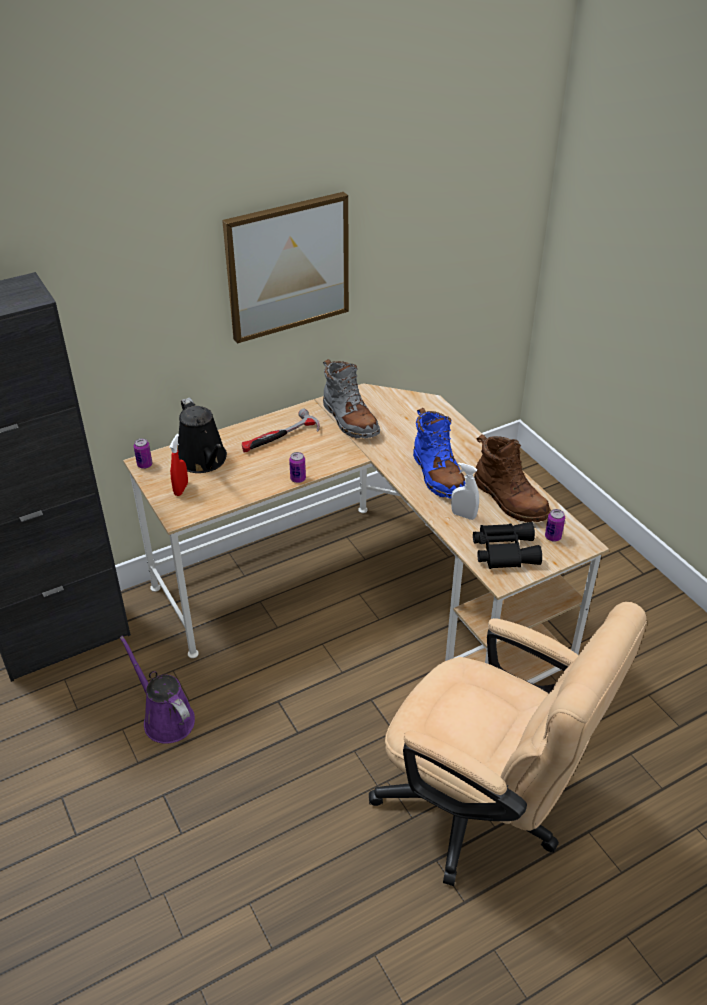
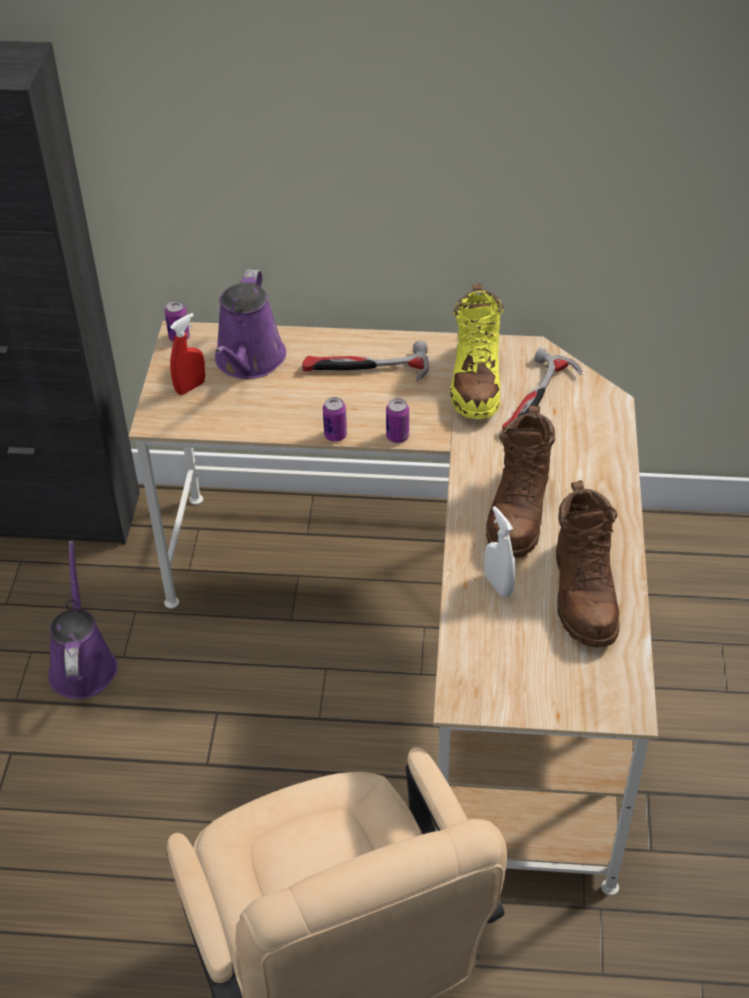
camera: 35 degrees right, 5 degrees up
black watering can [178,398,227,473] -> purple watering can [215,269,286,379]
picture [222,192,349,344] -> none
grey boot [323,359,380,439] -> yellow boot [450,283,504,419]
blue boot [413,408,465,499] -> brown boot [486,405,555,558]
black binoculars [473,522,542,569] -> none
can [545,509,565,541] -> can moved to [386,398,409,443]
none -> hammer [502,348,582,430]

